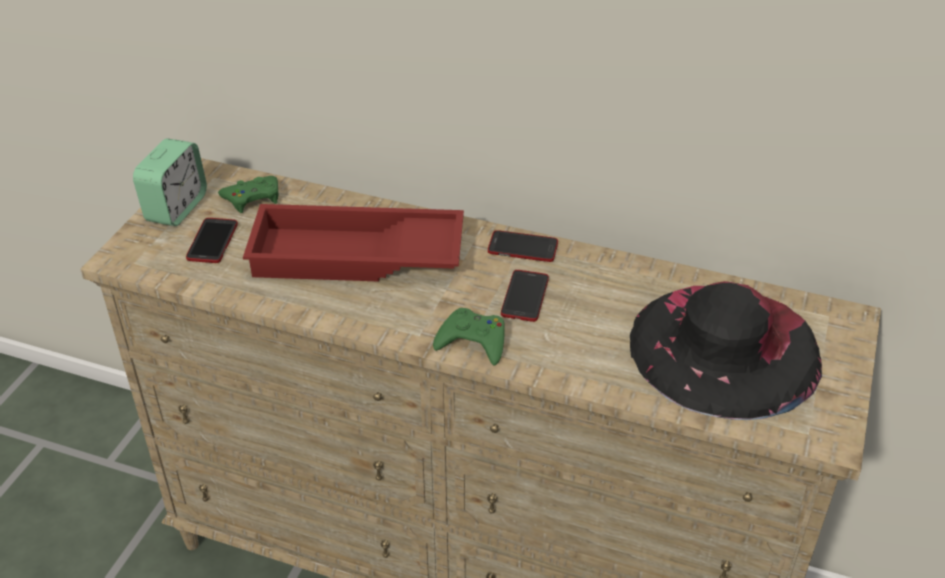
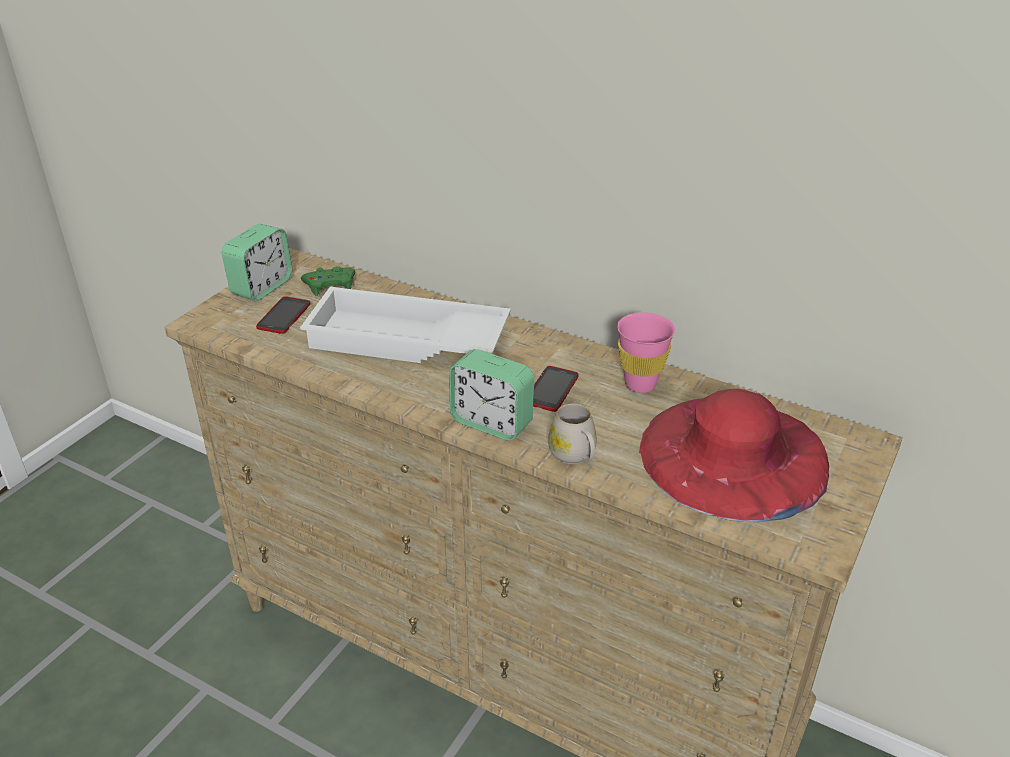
camera: 10 degrees right, 5 degrees down
red tray [243,204,464,282] -> white tray [300,287,511,363]
green game controller [433,308,505,365] -> alarm clock [449,349,534,440]
phone [488,230,558,262] -> none
black hat [630,281,822,420] -> red hat [639,389,829,522]
none -> white mug [548,403,597,464]
none -> pink cup [617,312,675,393]

